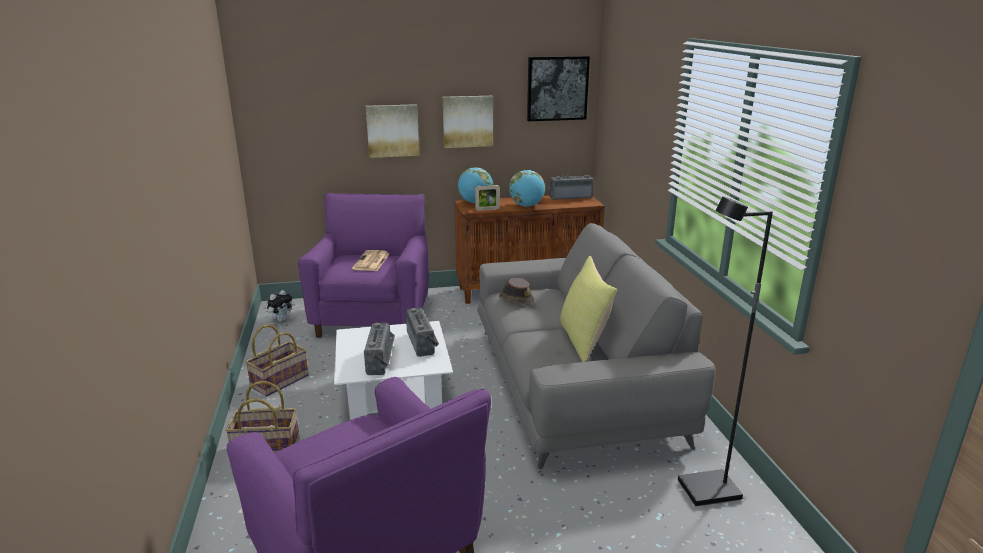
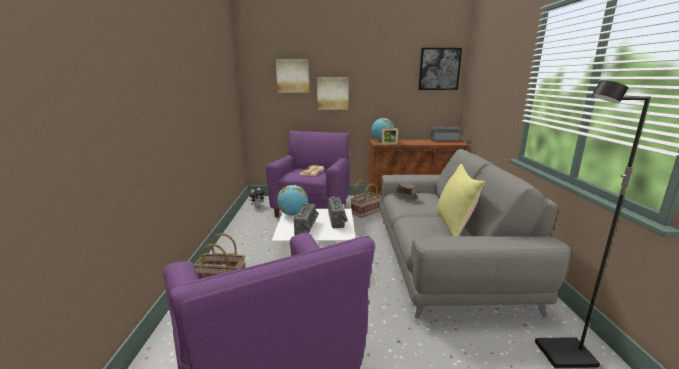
camera: 10 degrees right, 5 degrees down
basket [245,324,309,397] -> basket moved to [351,180,381,218]
picture [443,96,493,148] -> picture moved to [276,59,309,93]
globe [509,170,545,207] -> globe moved to [277,185,308,216]

